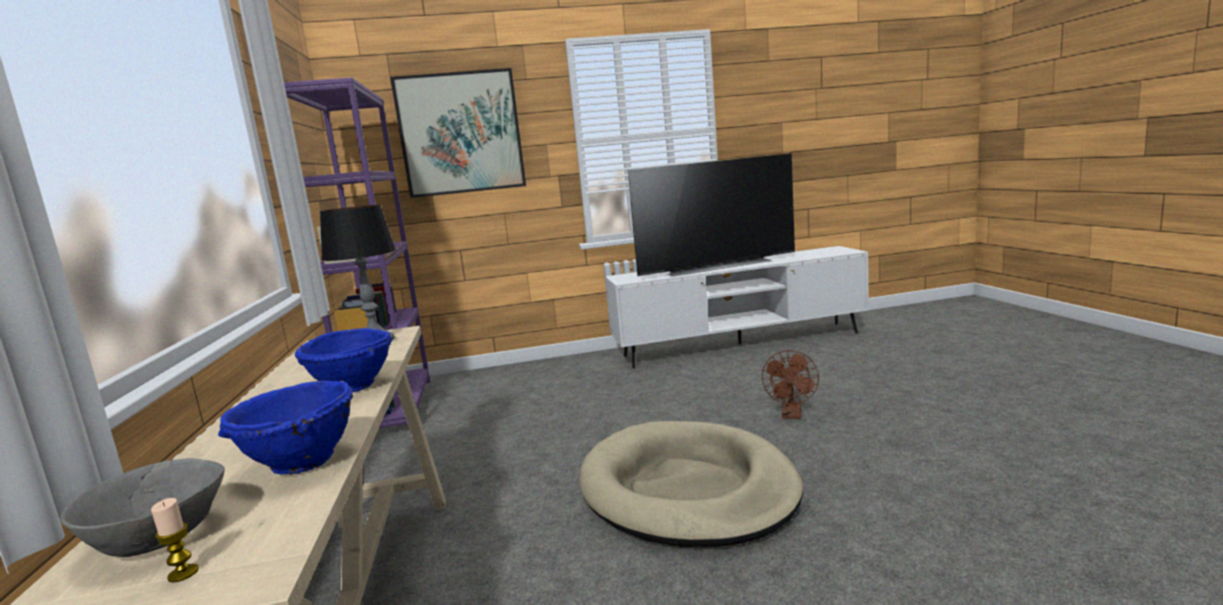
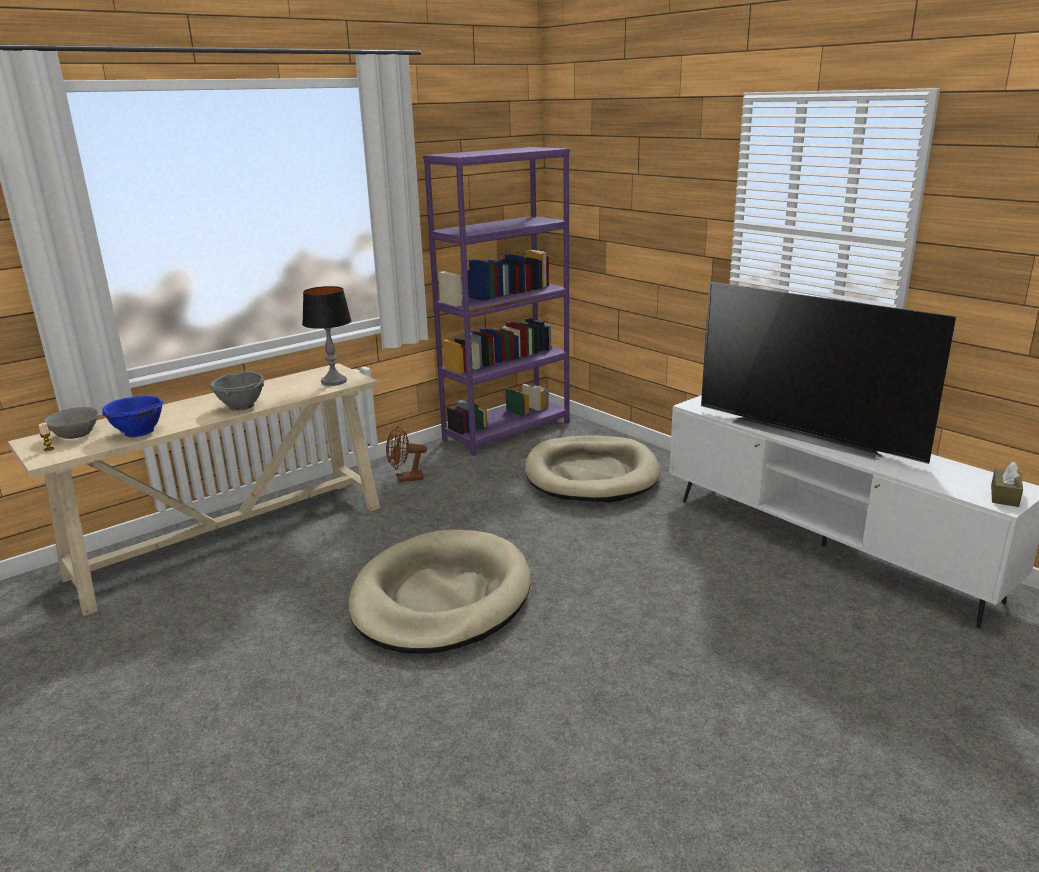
camera: 60 degrees right, 10 degrees up
blue bowl [295,328,392,392] -> grey bowl [210,371,265,411]
picture [390,68,526,198] -> none
brown fan [762,350,819,419] -> brown fan moved to [386,425,427,483]
none -> beige dog bed [525,436,660,502]
none -> brown tissue box [991,461,1023,507]

